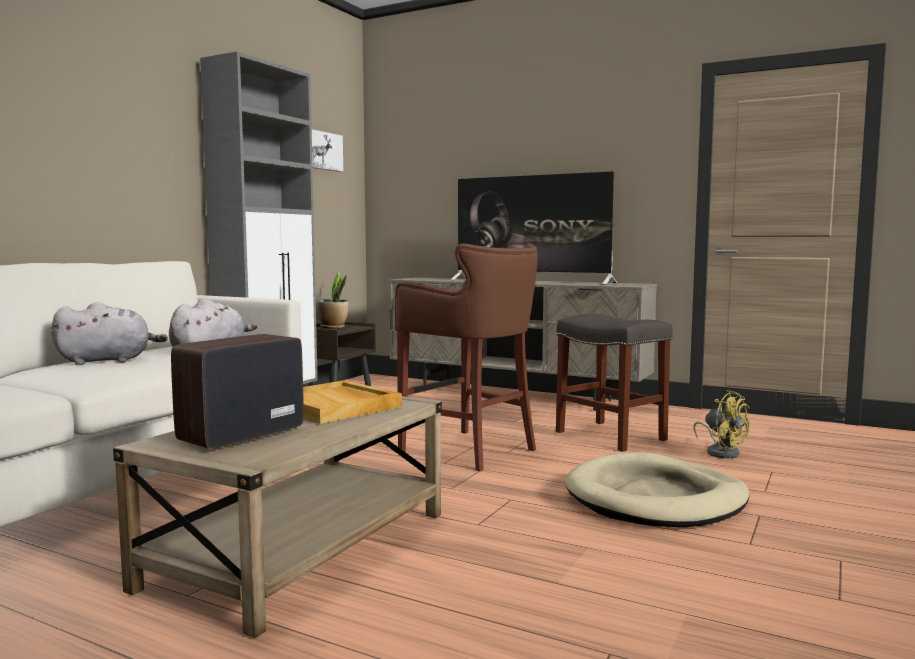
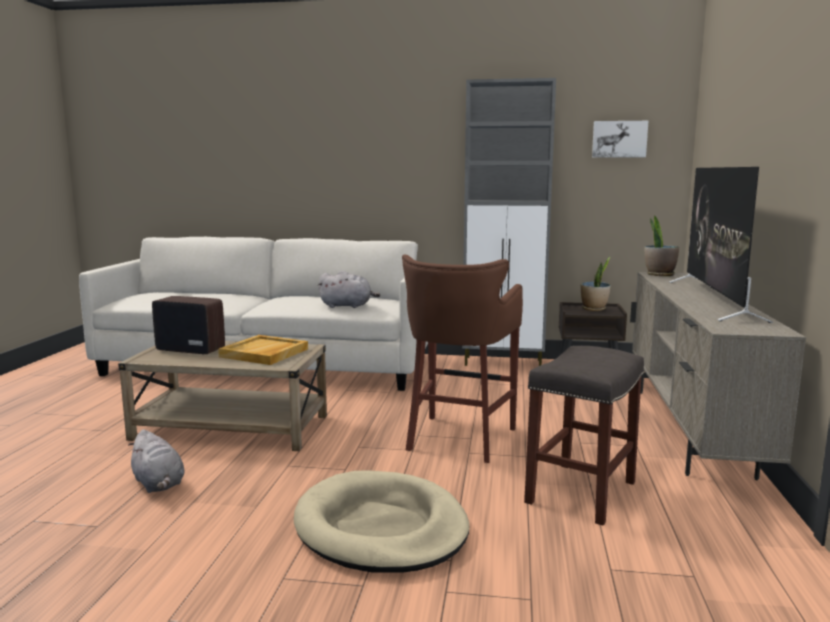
camera: 70 degrees right, 5 degrees up
grey plush toy [51,302,168,365] -> grey plush toy moved to [128,429,184,493]
yellow fan [693,390,750,458] -> none
none -> potted plant [644,215,679,276]

